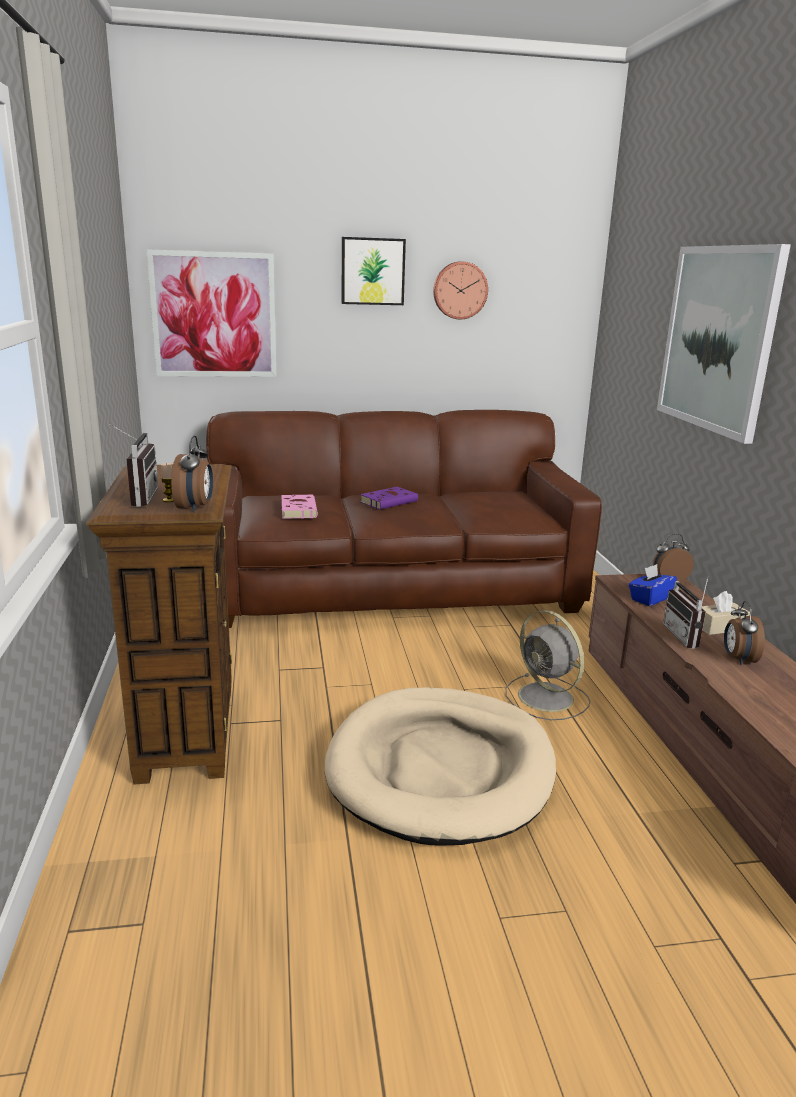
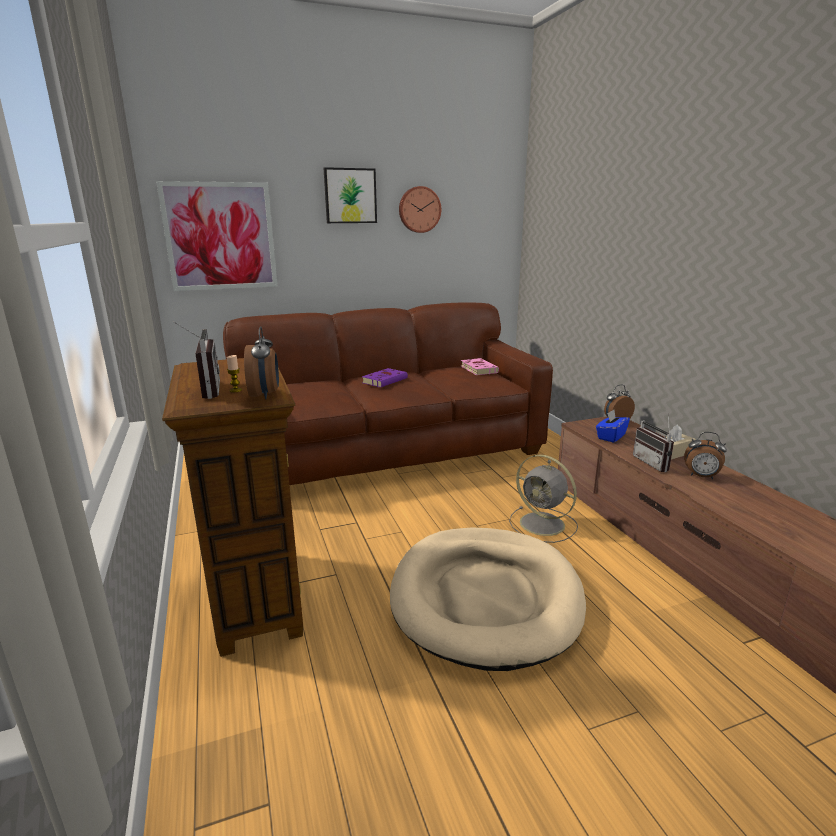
camera: 10 degrees left, 0 degrees up
pink book [281,494,318,519] -> pink book moved to [461,358,499,375]
picture [657,244,791,444] -> none
alarm clock [724,601,765,665] -> alarm clock turned 60 degrees counterclockwise [684,432,727,479]

